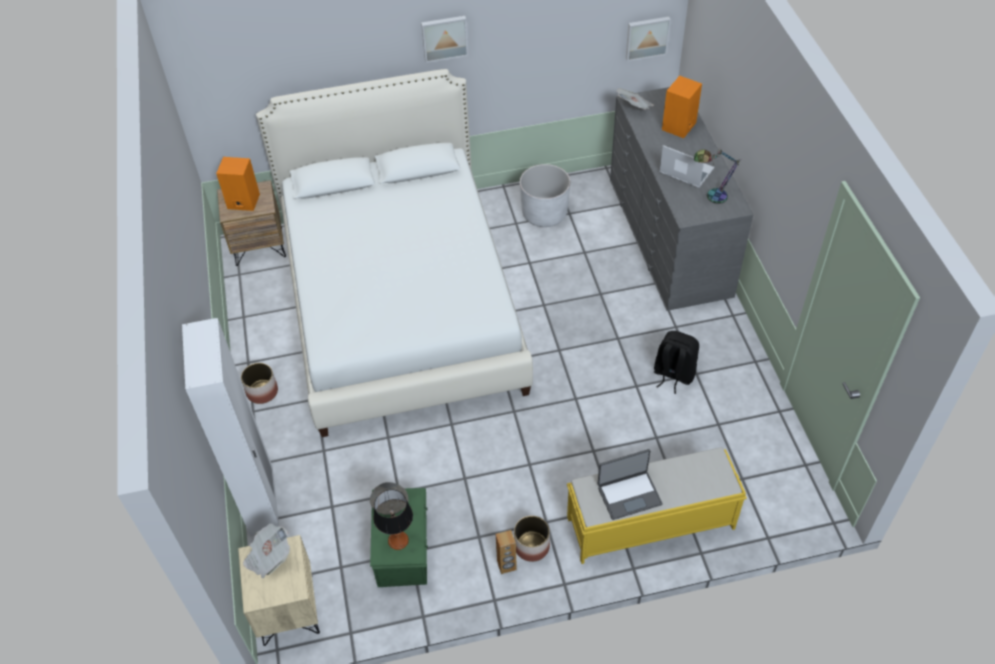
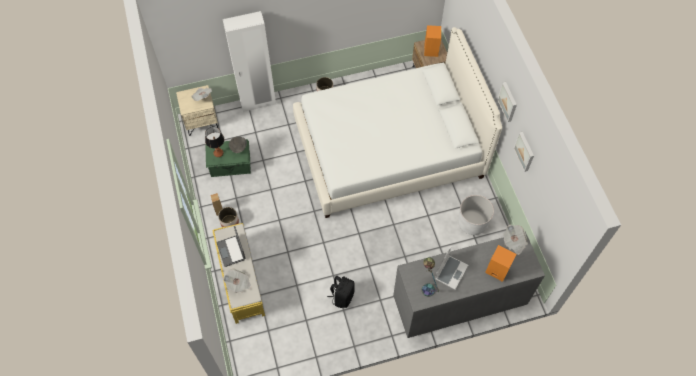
camera: 85 degrees right, 10 degrees up
picture [626,17,671,61] -> picture moved to [514,132,534,172]
none -> newspaper [223,269,251,293]

